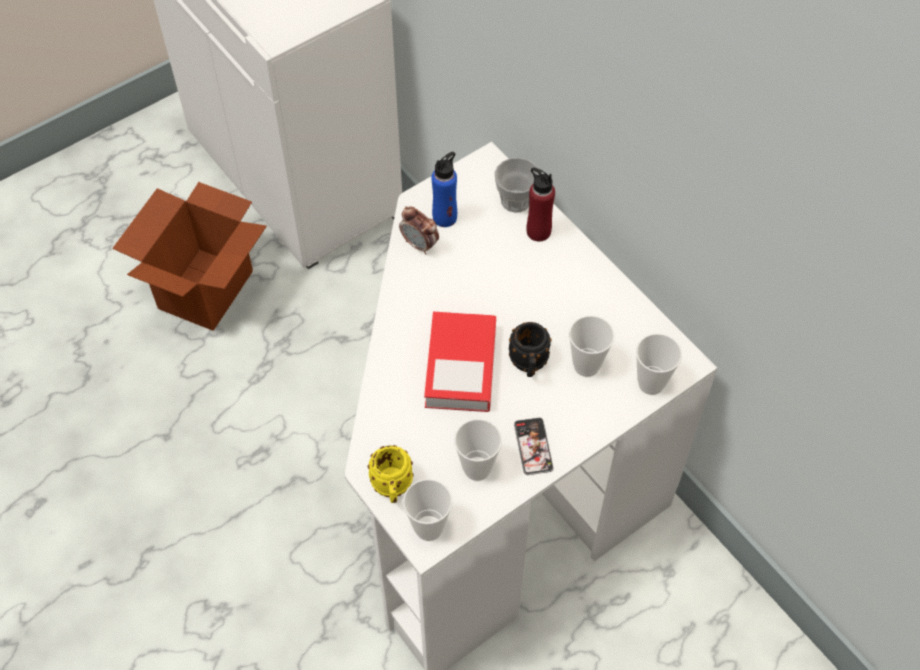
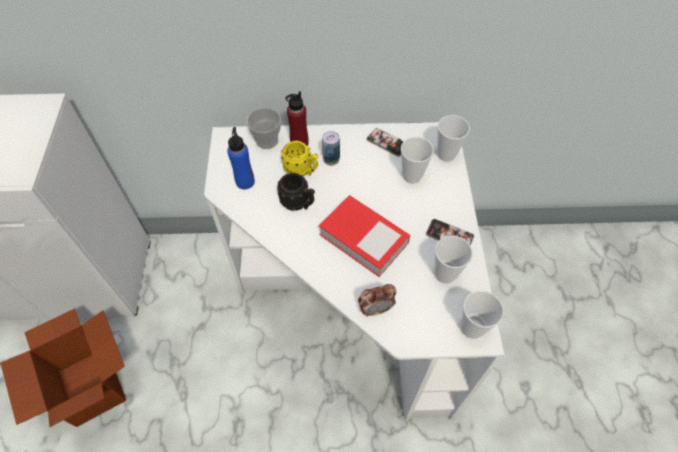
camera: 55 degrees left, 0 degrees up
yellow mug [368,445,413,503] -> yellow mug moved to [281,141,318,177]
alarm clock [399,206,439,255] -> alarm clock moved to [358,284,396,317]
black mug [509,322,552,377] -> black mug moved to [277,173,315,211]
none -> can [322,131,340,166]
none -> phone [366,128,404,157]

